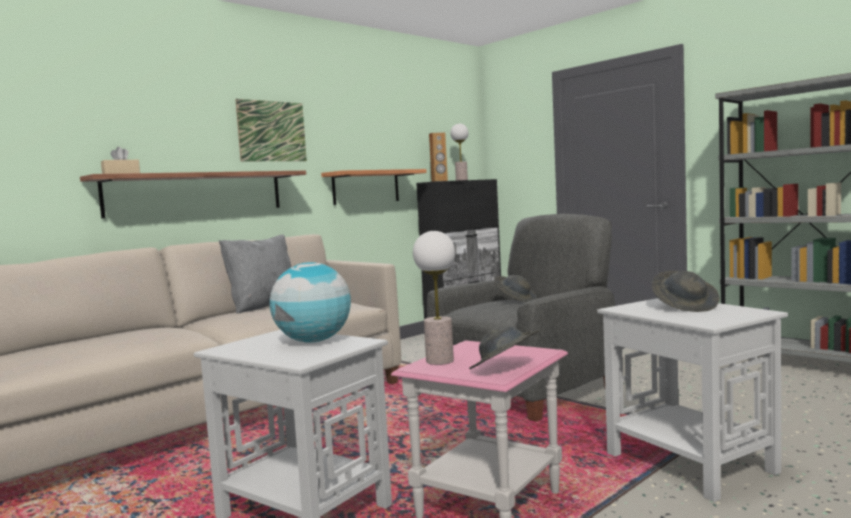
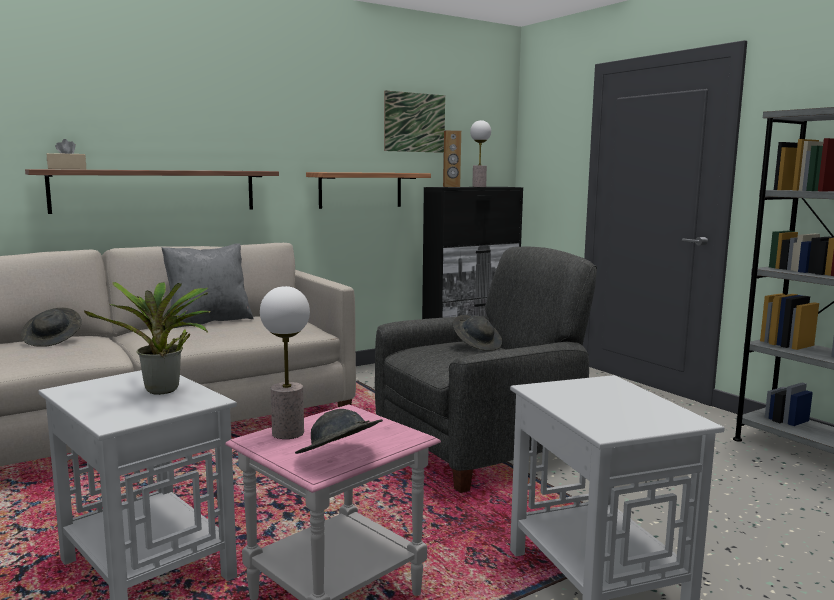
camera: 10 degrees right, 5 degrees up
picture [235,99,307,161] -> picture moved to [384,90,445,153]
globe [270,262,351,343] -> potted plant [84,282,211,395]
grey hat [652,270,720,312] -> grey hat moved to [21,308,82,347]

